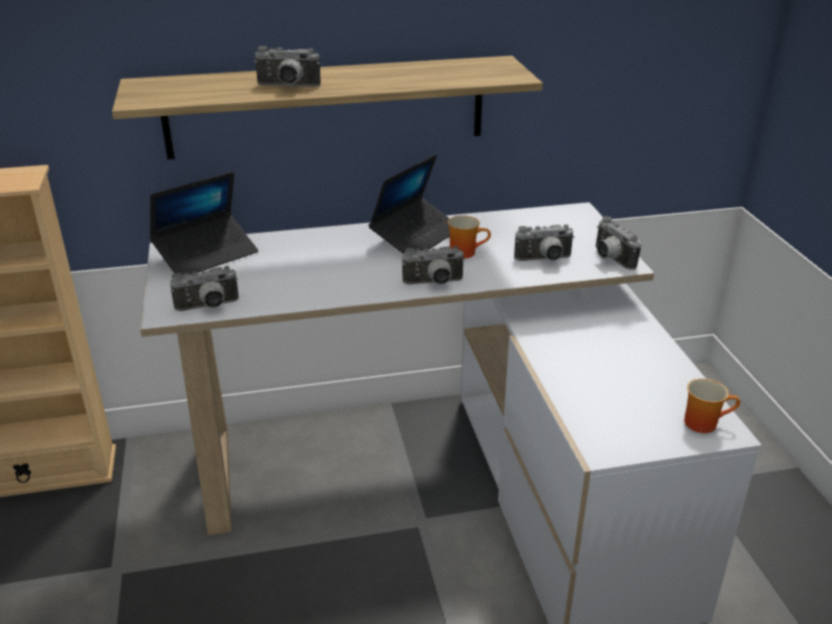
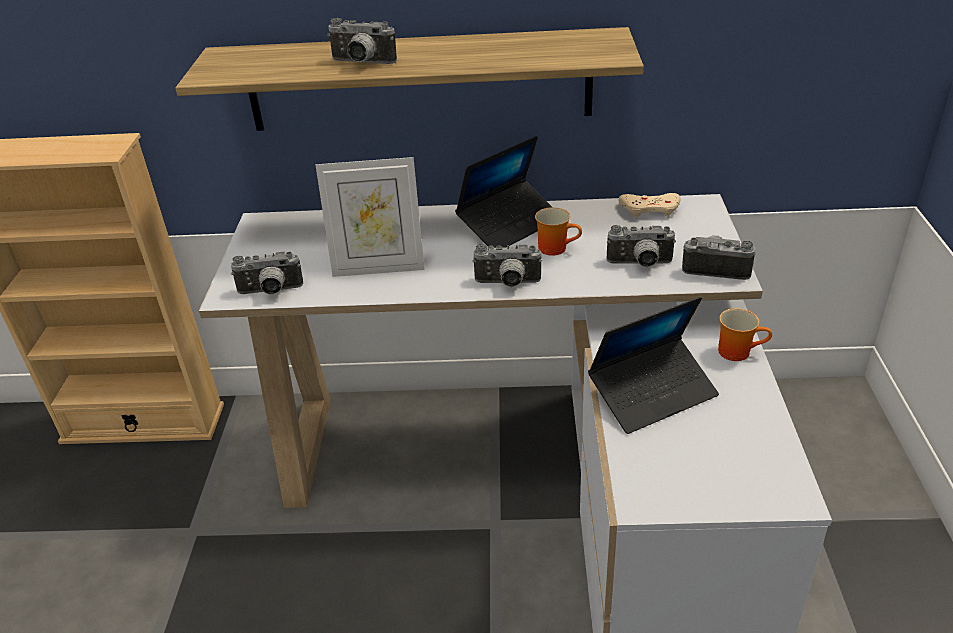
camera: 15 degrees right, 5 degrees up
laptop [150,172,258,275] -> laptop moved to [588,297,719,434]
camera [596,216,642,270] -> camera turned 120 degrees clockwise [682,236,756,280]
mug [684,378,740,433] -> mug moved to [718,308,772,361]
none -> picture frame [315,157,425,277]
none -> beige game controller [619,193,680,219]

